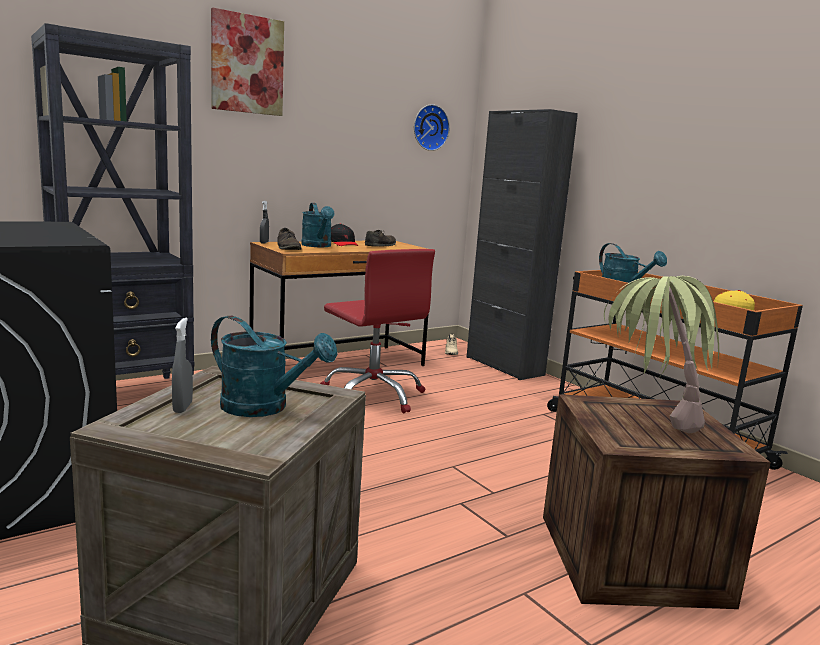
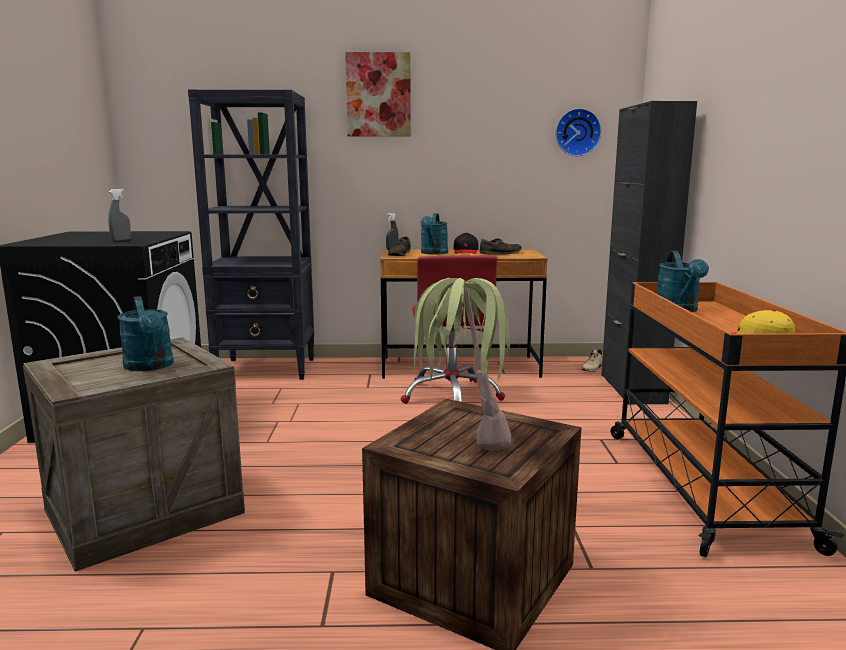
camera: 35 degrees right, 0 degrees up
grey spray bottle [172,318,193,413] -> grey spray bottle moved to [108,189,131,241]

